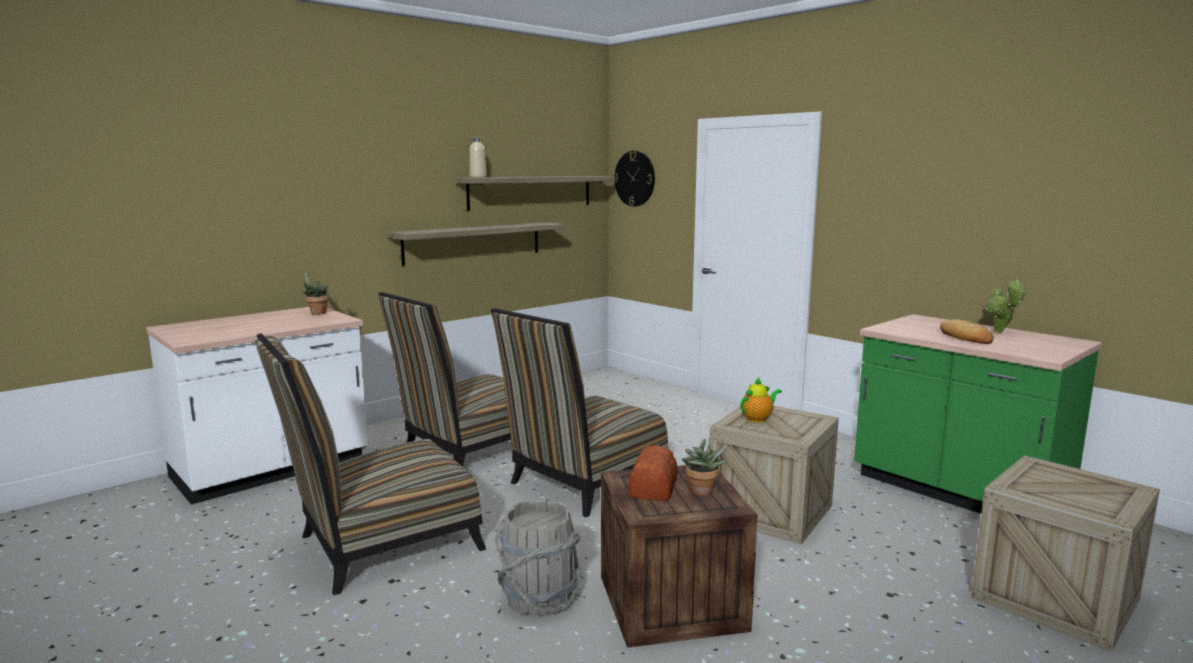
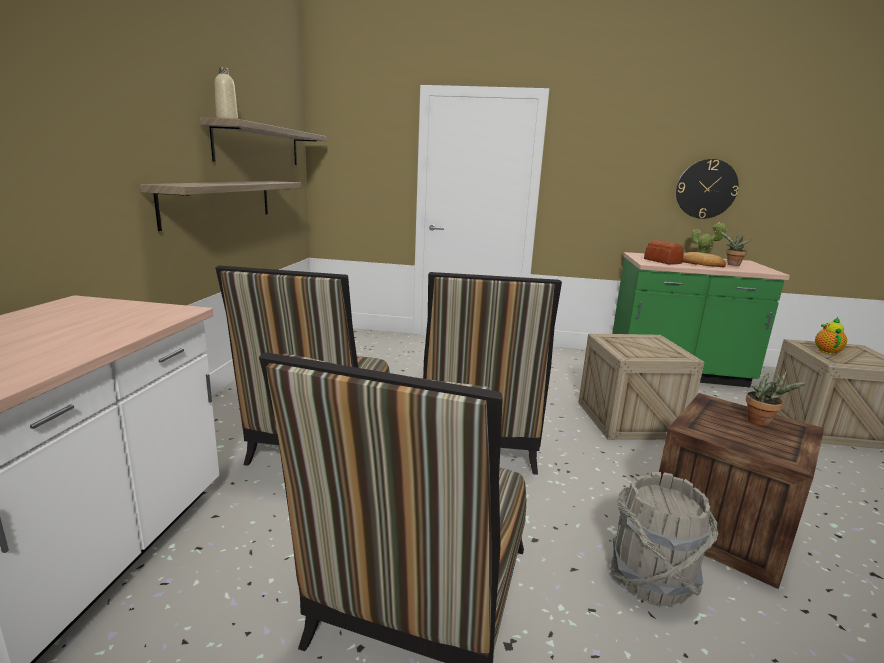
camera: 40 degrees left, 5 degrees up
potted plant [301,271,329,315] -> potted plant moved to [719,230,751,266]
wall clock [613,151,655,207] -> wall clock moved to [676,159,738,219]
bread [628,446,677,501] -> bread moved to [644,240,684,264]
teapot [740,378,782,423] -> teapot moved to [815,317,847,355]

